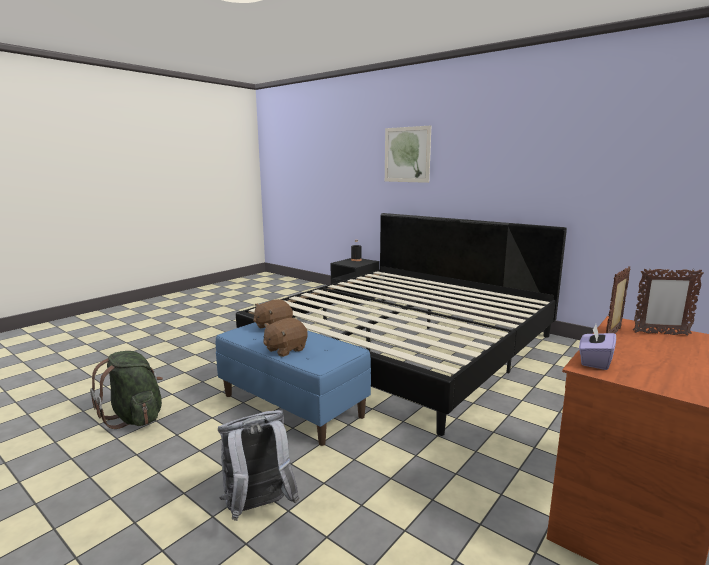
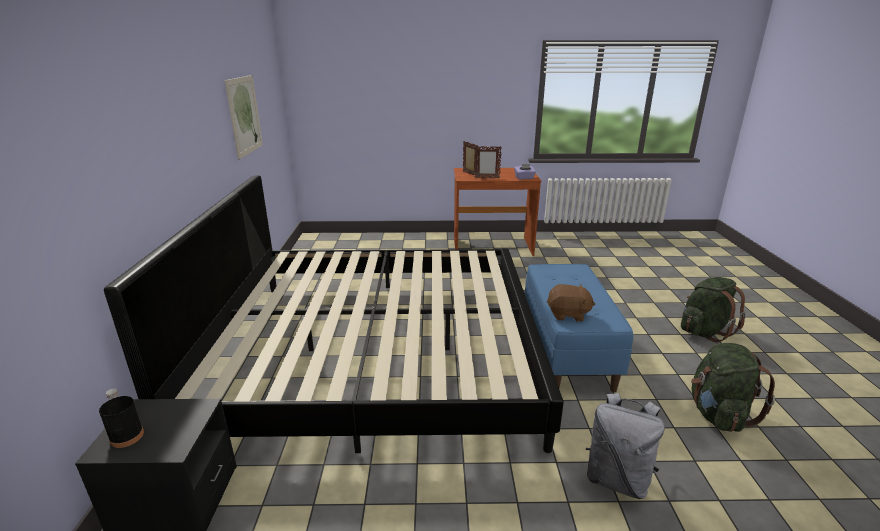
camera: 130 degrees left, 10 degrees up
grey backpack [218,410,300,521] -> grey backpack moved to [586,393,665,499]
brown plush toy [263,318,308,357] -> none
picture [385,125,431,183] -> picture moved to [225,75,263,159]
none -> green backpack [681,277,746,342]

